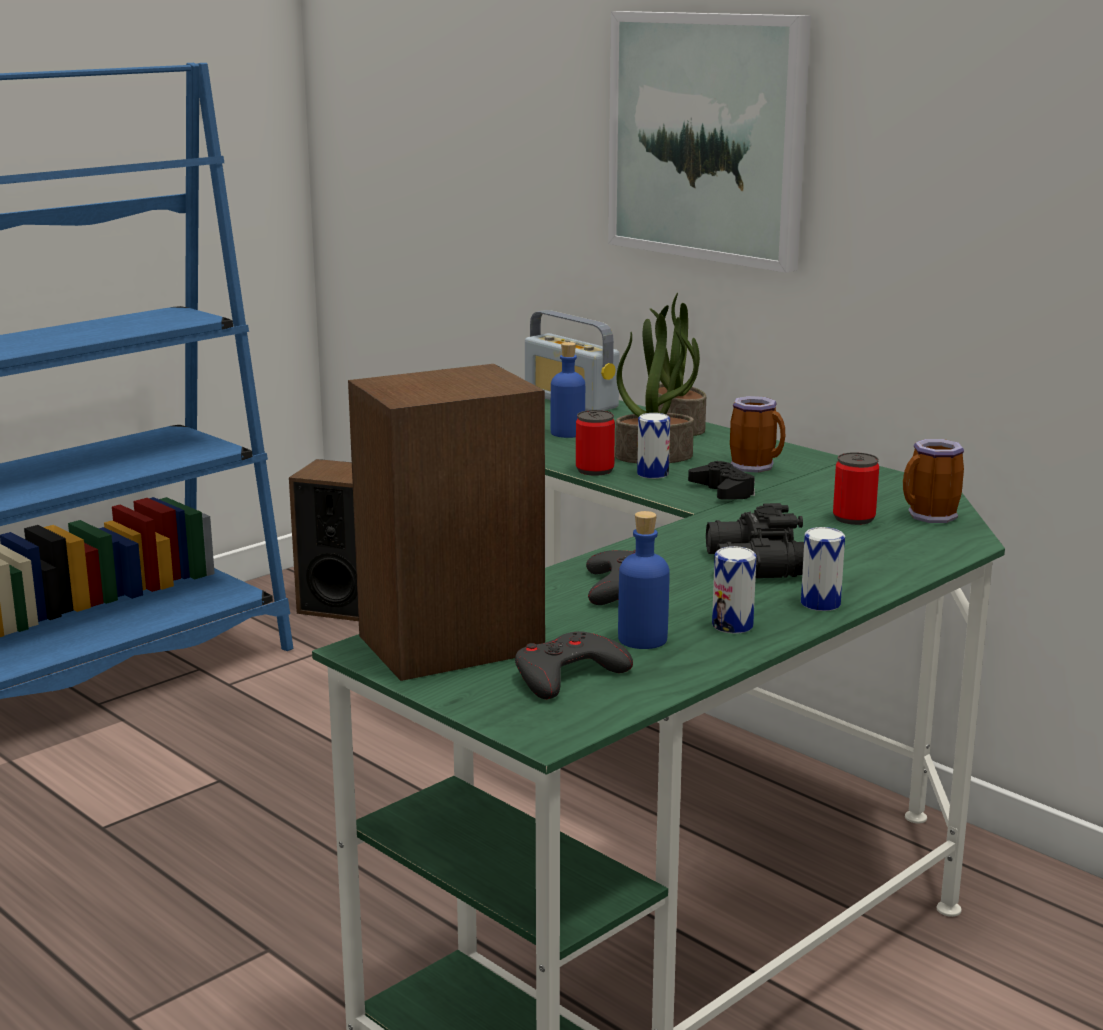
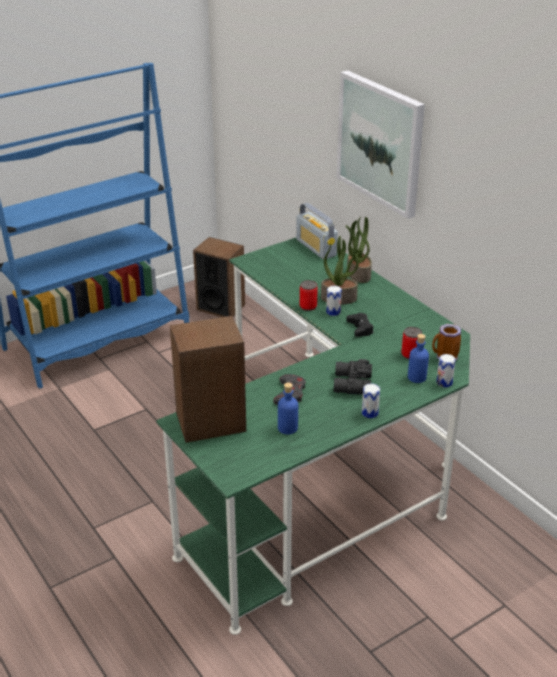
camera: 10 degrees right, 15 degrees up
grey game controller [515,631,633,699] -> none
blue bottle [550,342,585,438] -> blue bottle moved to [408,334,429,383]
can [712,546,757,634] -> can moved to [436,354,456,388]
mug [730,396,785,473] -> none

